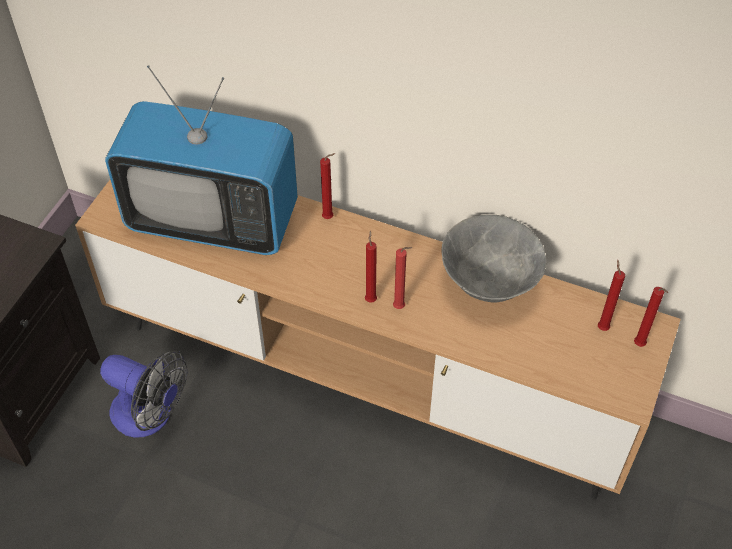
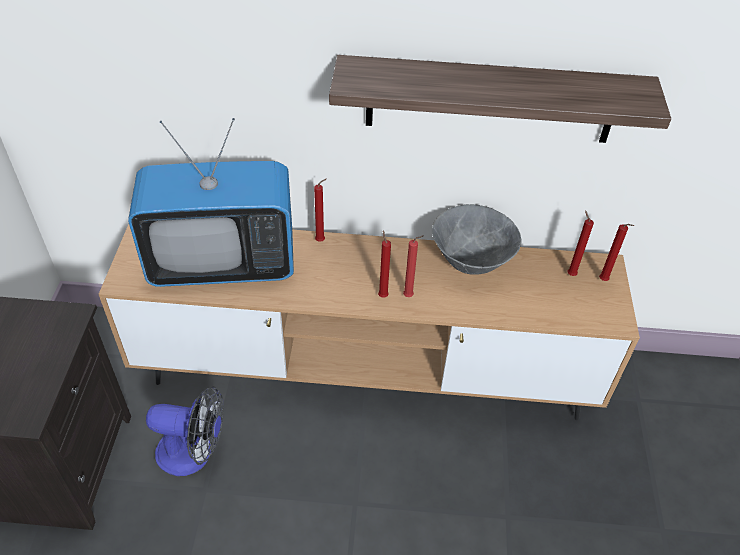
camera: 20 degrees left, 5 degrees down
none -> shelf [329,55,671,143]

